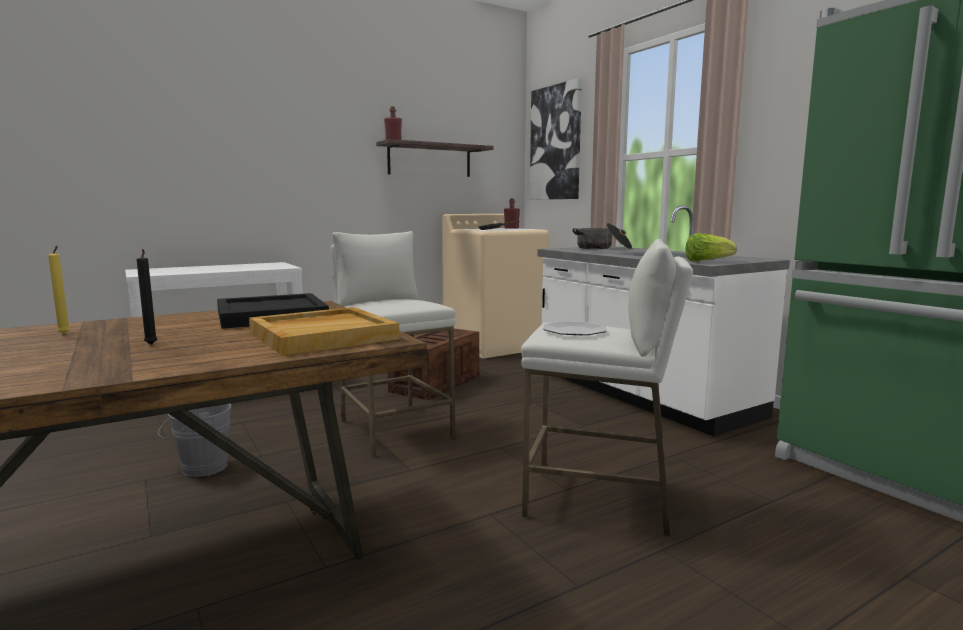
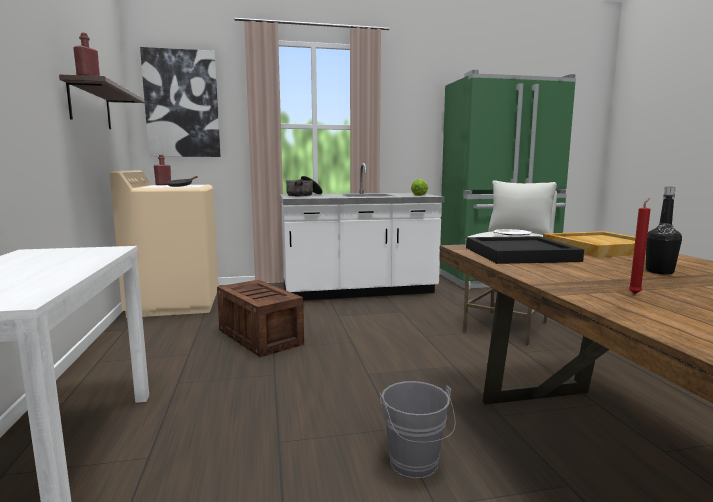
camera: 70 degrees left, 0 degrees up
yellow candle [48,246,70,334] -> red candle [628,198,651,294]
black candle [136,249,157,345] -> black bottle [646,187,682,274]
white stool [330,231,456,456] -> none

